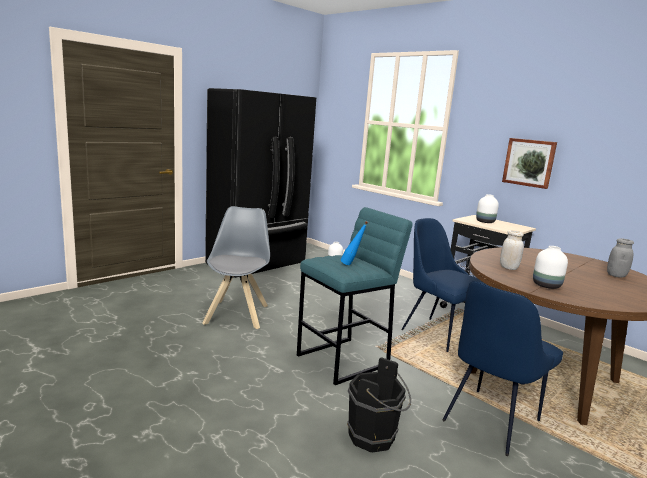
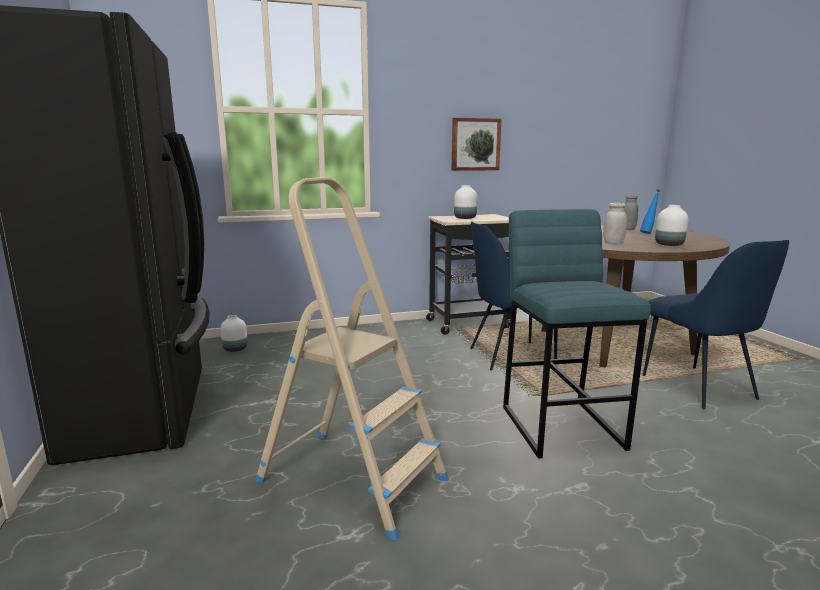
camera: 60 degrees left, 0 degrees up
grey chair [202,206,270,329] -> beige step ladder [255,177,449,541]
blue bottle [340,221,368,265] -> blue bottle moved to [640,189,660,234]
black bucket [347,357,411,452] -> none

